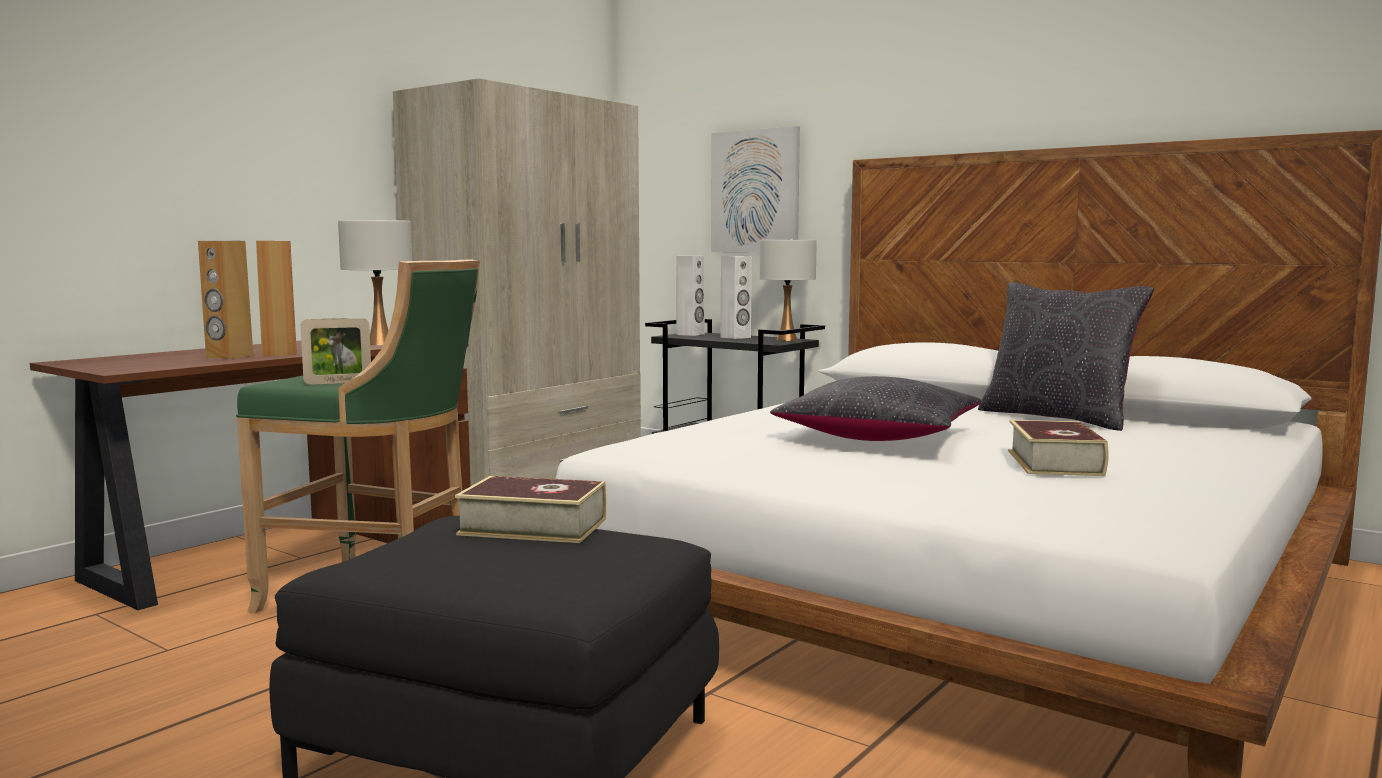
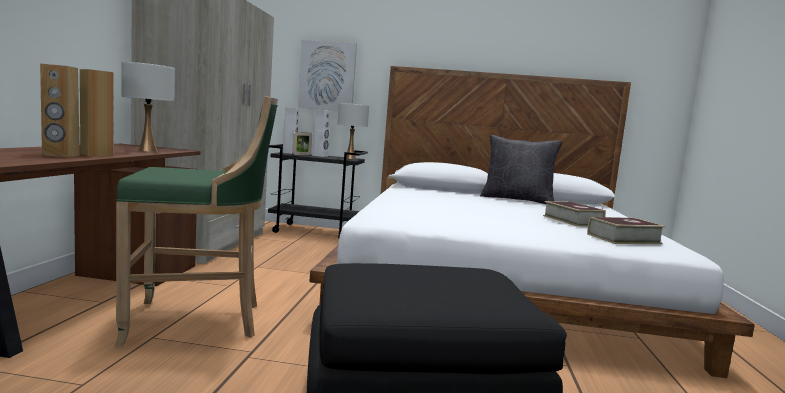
camera: 30 degrees left, 0 degrees up
picture frame [300,318,371,385] -> picture frame moved to [292,132,312,155]
book [455,476,606,543] -> book moved to [587,217,665,244]
black pillow [770,376,982,441] -> none

